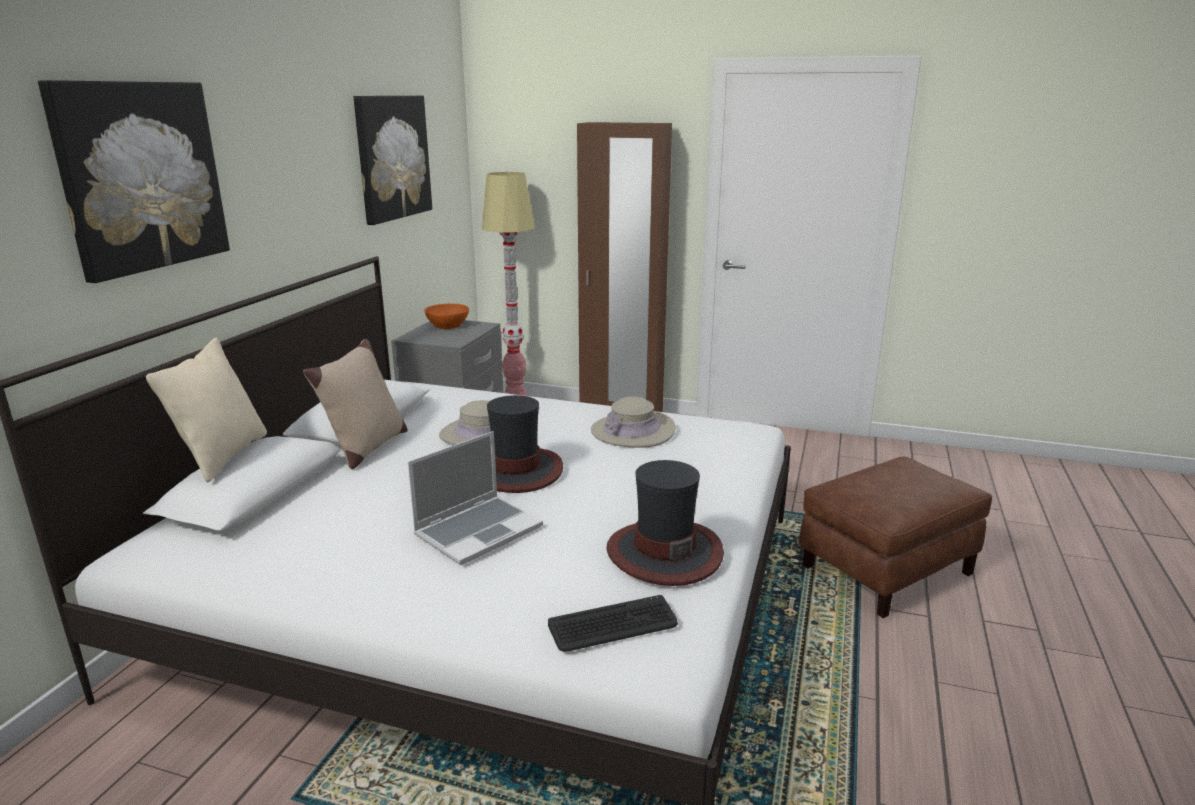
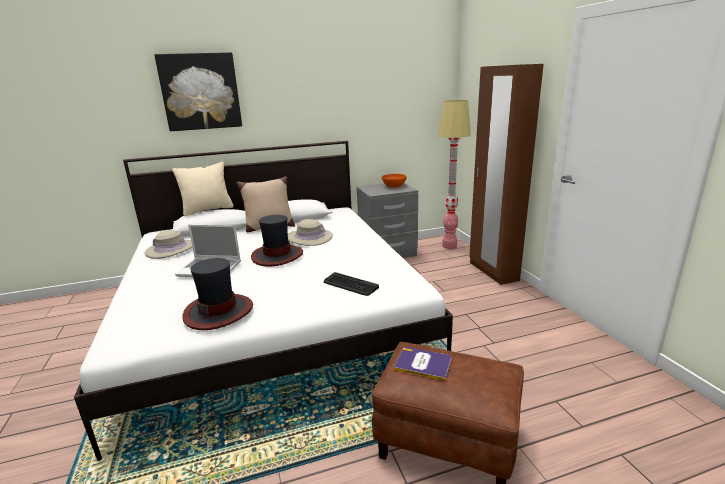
camera: 55 degrees right, 0 degrees up
picture [353,96,432,225] -> none
keyboard [548,595,678,652] -> keyboard moved to [324,272,379,296]
beige hat [591,397,676,448] -> beige hat moved to [145,230,192,259]
none -> book [394,347,451,381]

